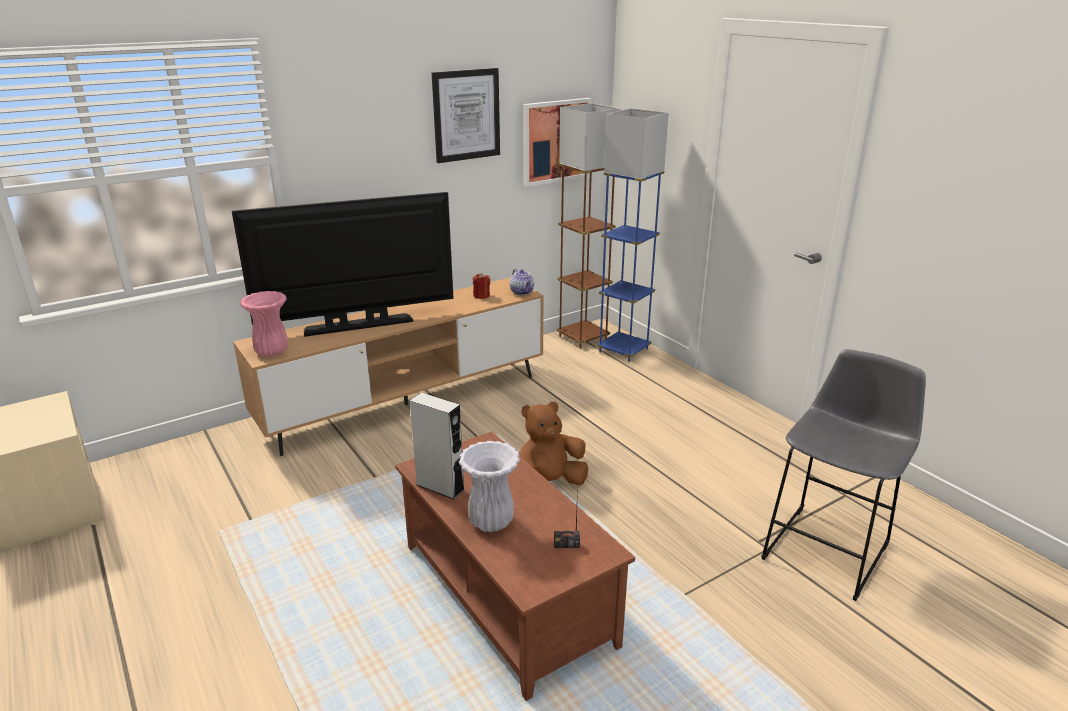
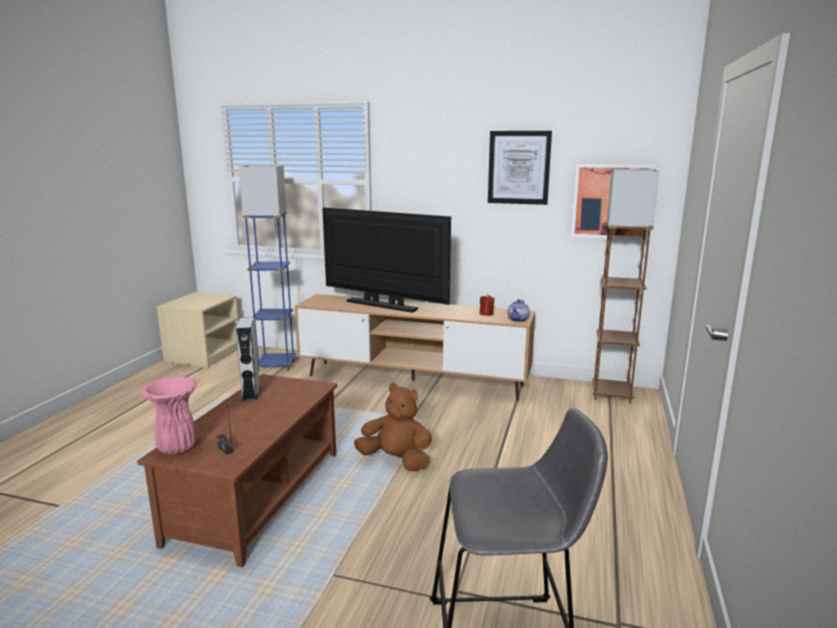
camera: 50 degrees right, 10 degrees down
pink vase [240,291,288,357] -> pink vase moved to [141,376,197,454]
white vase [459,441,520,532] -> none
blue floor lamp [597,108,669,362] -> blue floor lamp moved to [239,165,296,371]

